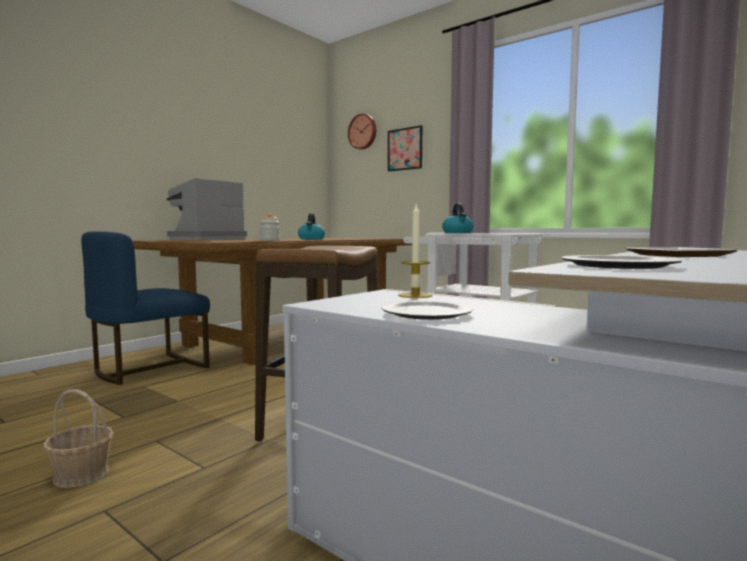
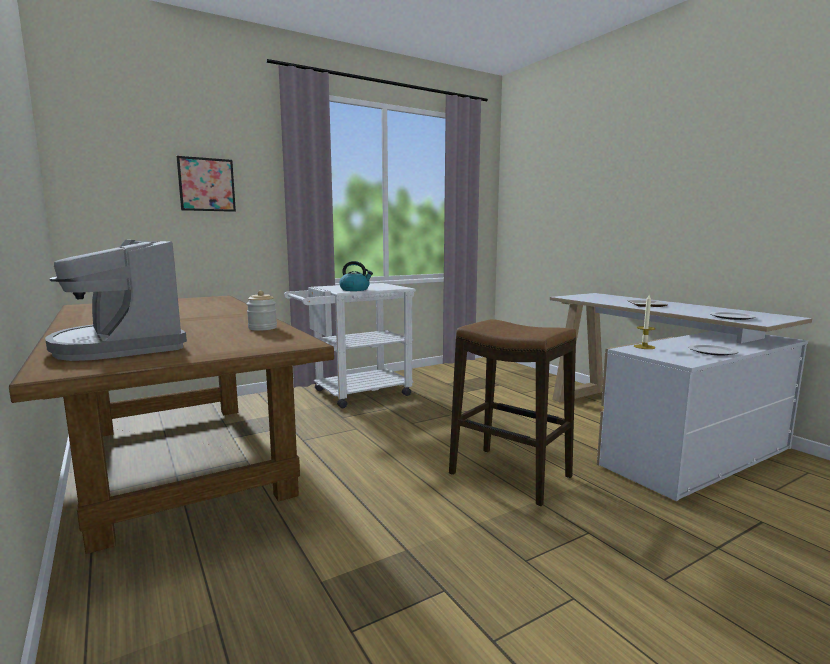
camera: 70 degrees left, 5 degrees up
basket [43,389,114,488] -> none
blue chair [81,231,210,385] -> none
kettle [298,213,325,239] -> none
wall clock [348,114,376,150] -> none

